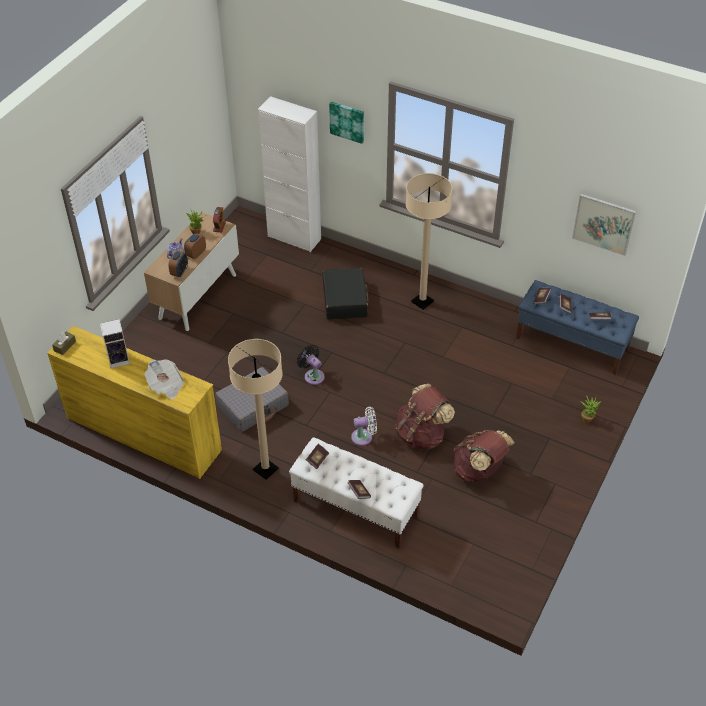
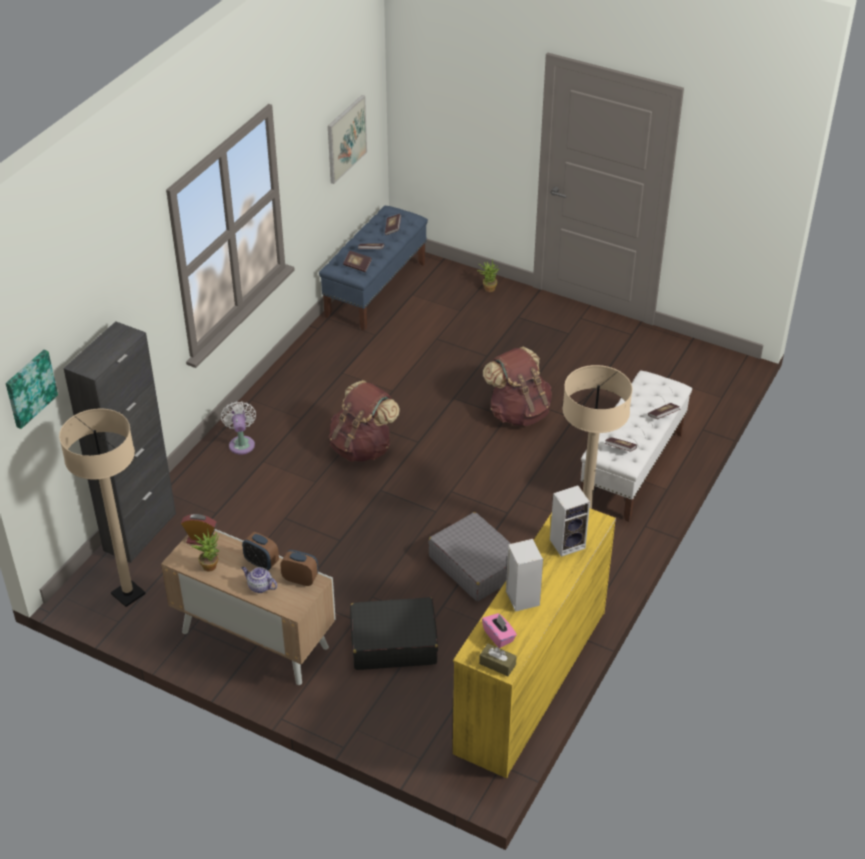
camera: 90 degrees left, 5 degrees down
newspaper [145,359,185,399] -> speaker [550,486,590,557]
white cabinet [258,96,321,252] -> black cabinet [63,321,176,563]
black fan [297,345,325,385] -> none
black suitcase [322,268,369,319] -> black suitcase moved to [350,597,438,670]
picture [329,102,364,144] -> picture moved to [6,350,58,429]
white fan [351,407,377,446] -> white fan moved to [221,401,256,455]
beige floor lamp [406,173,452,310] -> beige floor lamp moved to [59,408,146,607]
brown backpack [453,430,515,482] -> brown backpack moved to [329,380,400,462]
none -> pink tissue box [482,613,517,648]

